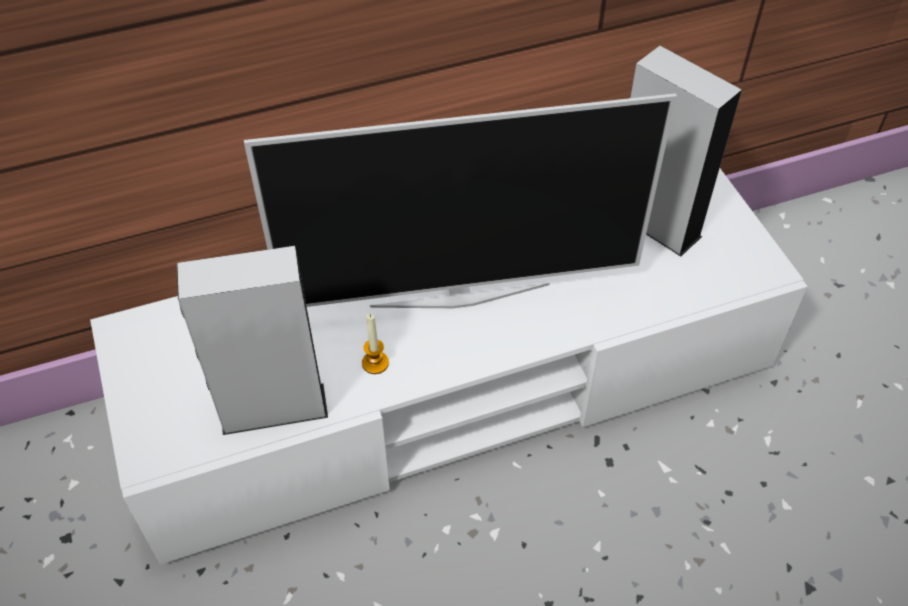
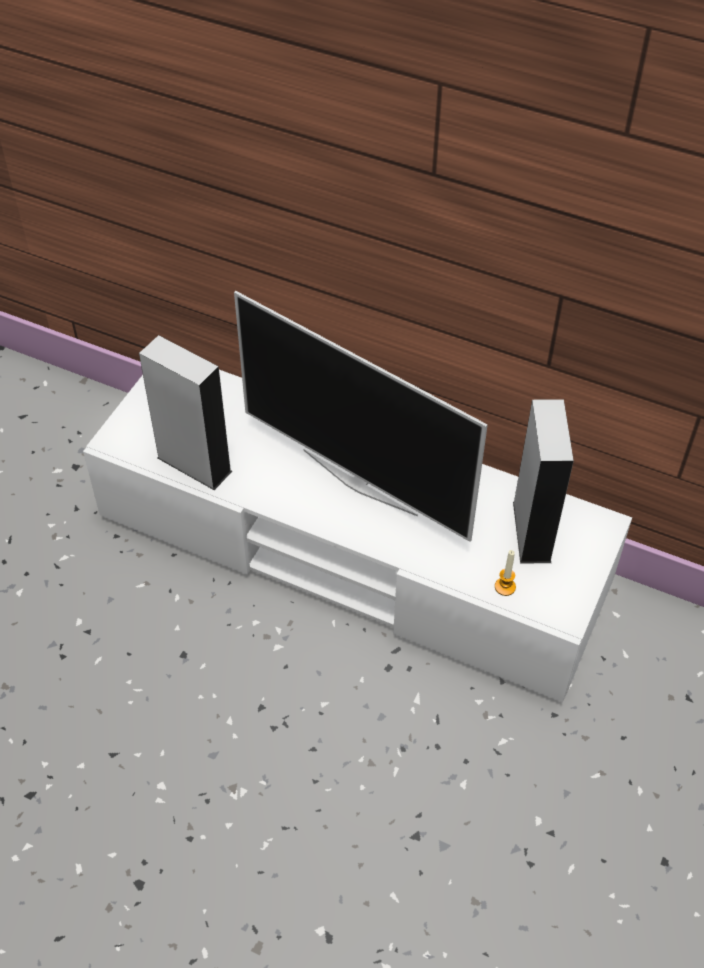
camera: 45 degrees right, 0 degrees up
candle [362,314,389,374] -> candle moved to [495,550,516,596]

